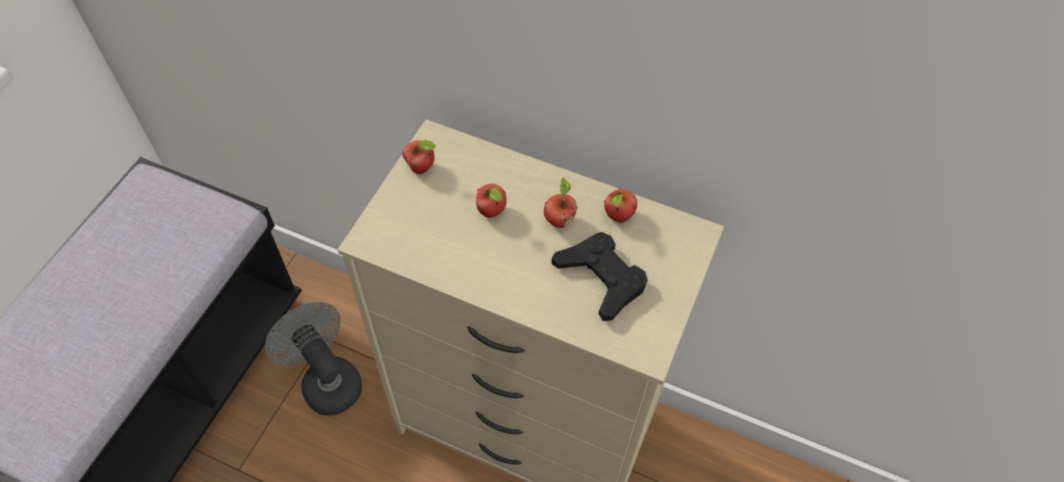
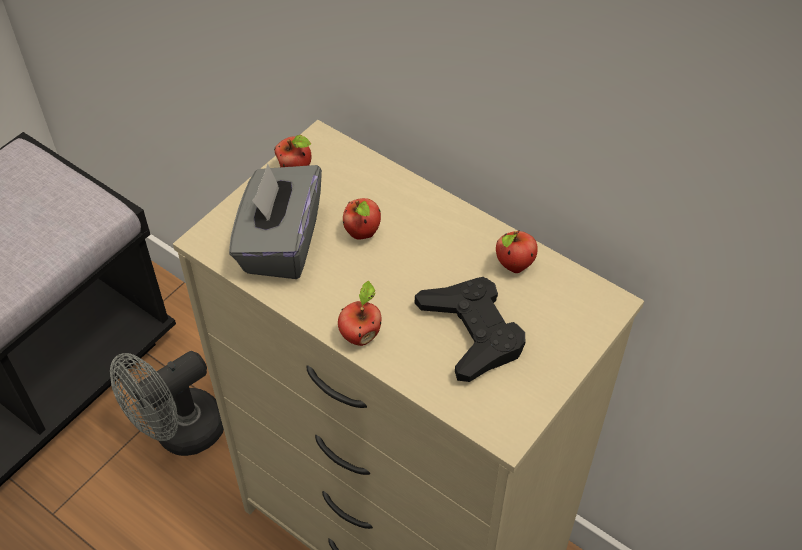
camera: 15 degrees right, 5 degrees down
grey fan [265,302,362,416] -> grey fan turned 105 degrees counterclockwise [110,351,224,456]
apple [544,178,577,228] -> apple moved to [338,281,381,346]
none -> grey tissue box [229,164,322,279]

